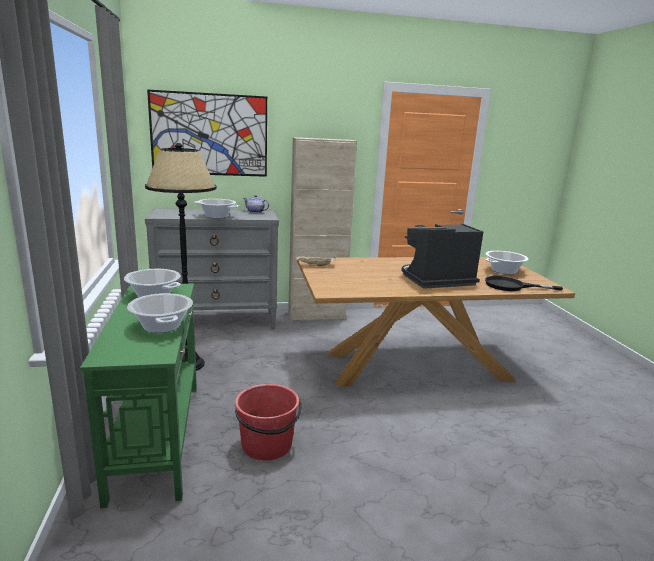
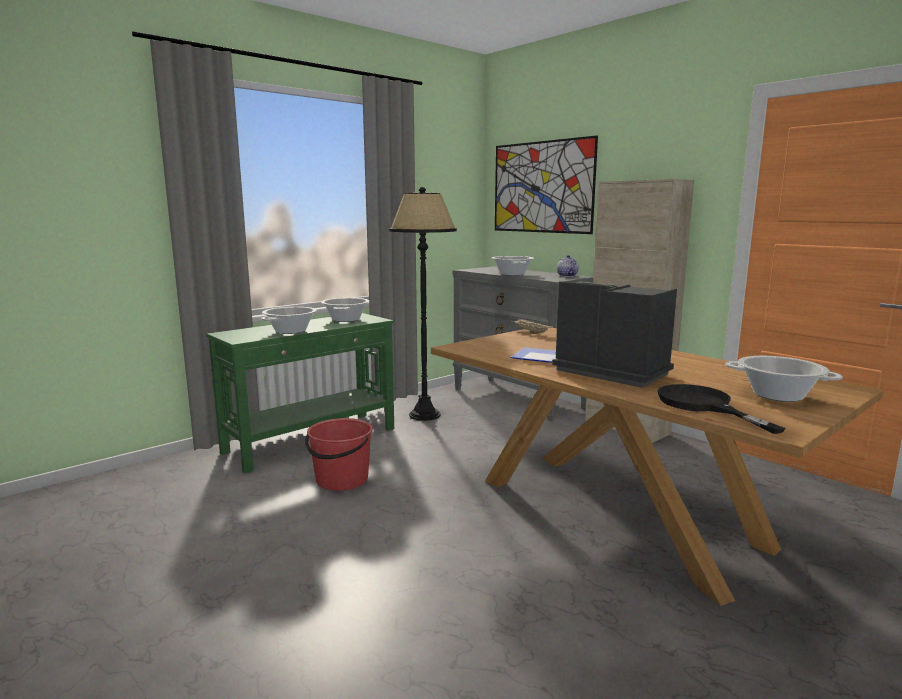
camera: 60 degrees right, 5 degrees down
none -> plate [511,347,556,363]

